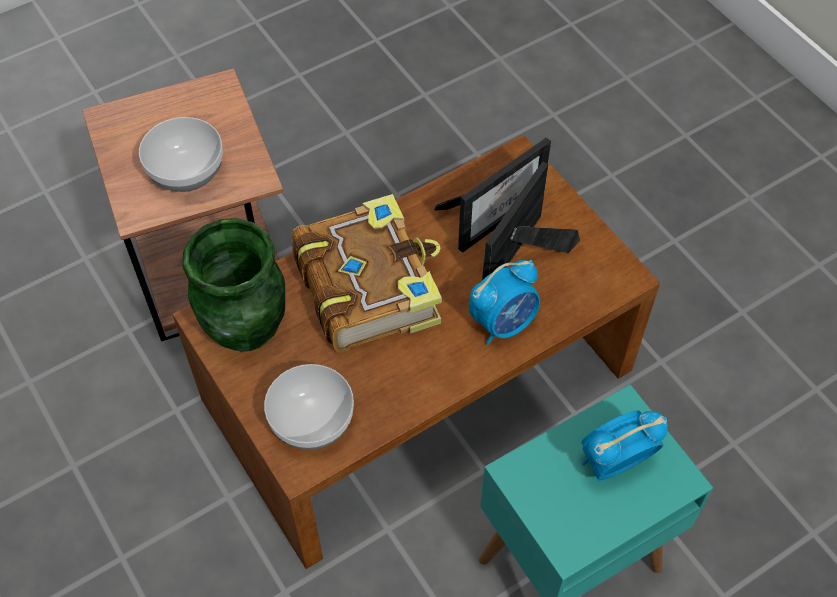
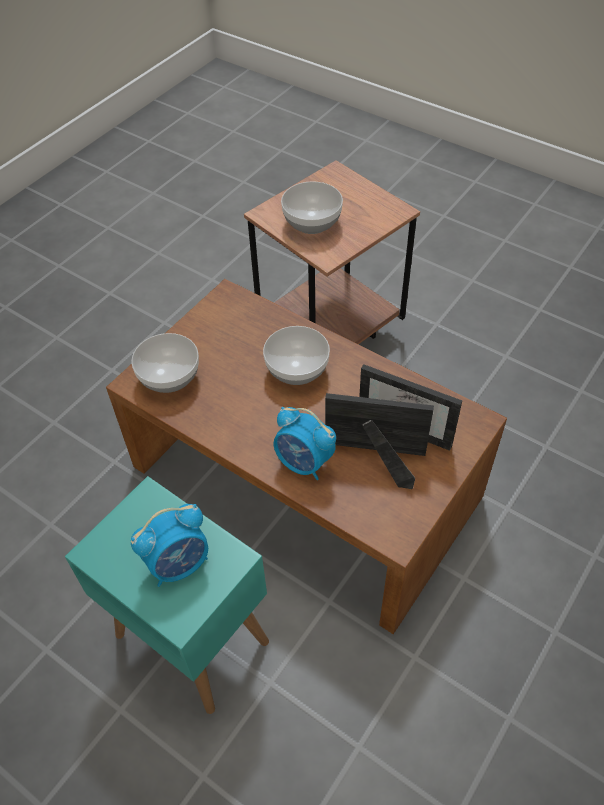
camera: 70 degrees right, 5 degrees down
green vase [182,218,285,351] -> none
book [292,194,442,352] -> bowl [263,326,330,385]
alarm clock [581,411,668,481] -> alarm clock turned 105 degrees clockwise [131,504,208,587]

